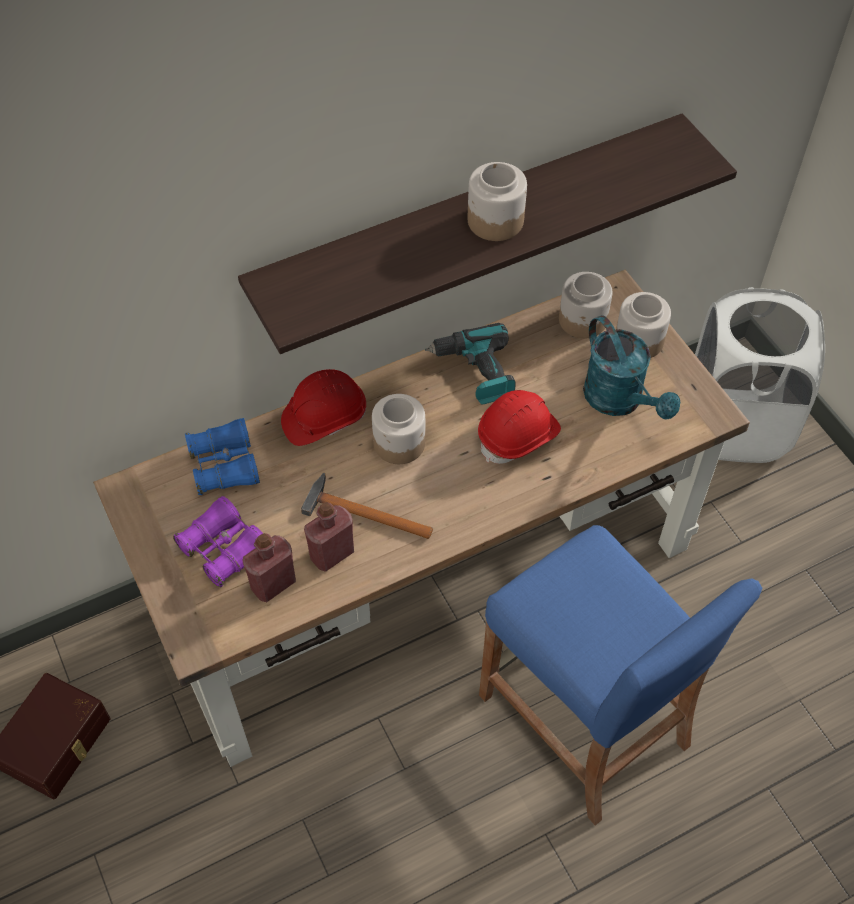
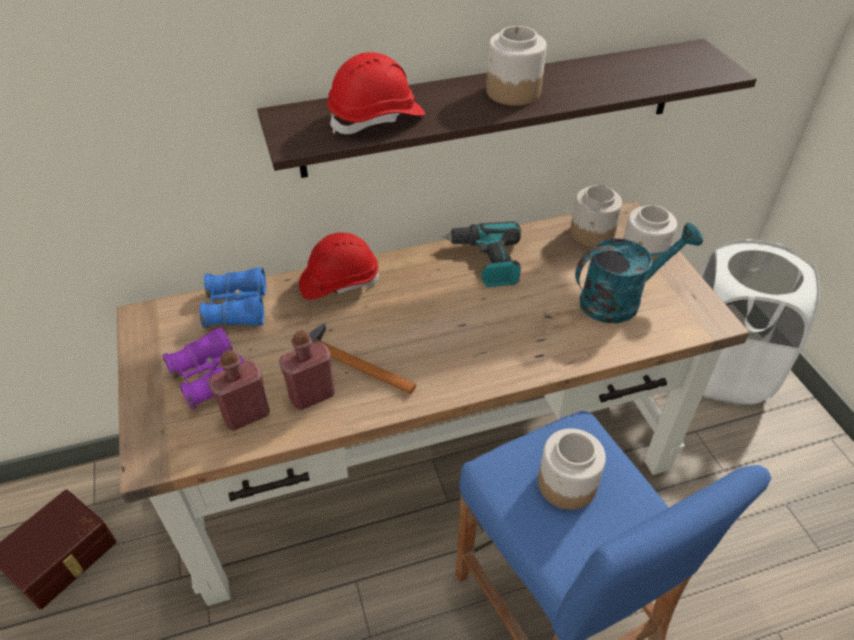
camera: 10 degrees right, 10 degrees down
jar [372,394,425,464] -> jar moved to [538,428,606,510]
red hard hat [478,390,561,464] -> red hard hat moved to [327,52,425,134]
turquoise watering can [583,315,680,420] -> turquoise watering can turned 90 degrees counterclockwise [575,223,703,323]

